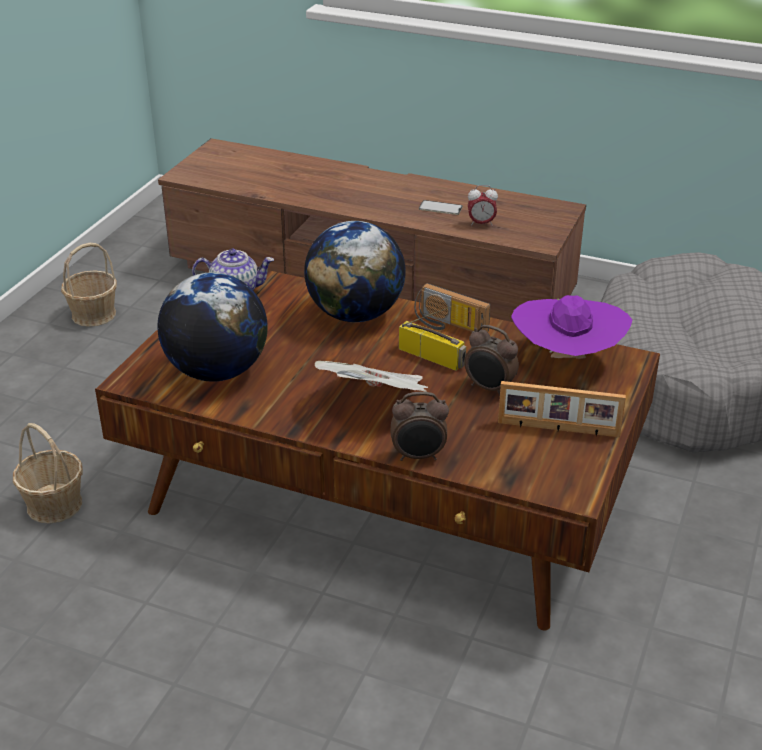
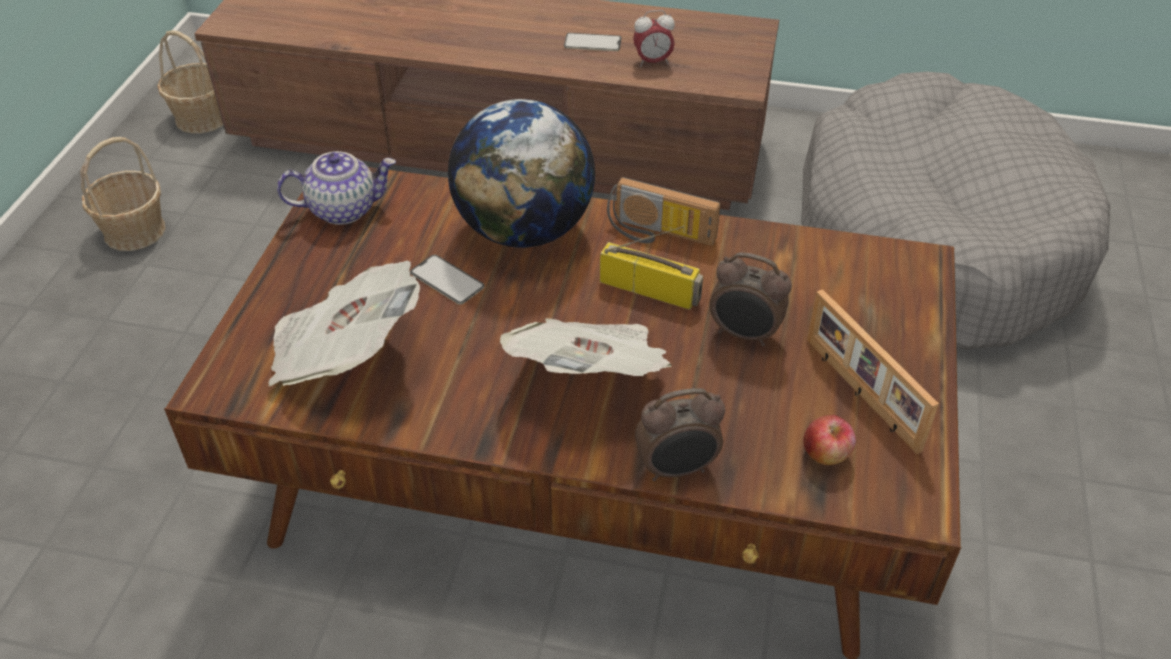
camera: 10 degrees left, 10 degrees up
basket [13,423,83,524] -> basket moved to [158,31,223,134]
globe [157,272,268,382] -> newspaper [268,261,420,386]
picture frame [498,381,626,438] -> picture frame turned 60 degrees clockwise [807,289,939,454]
purple hat [511,295,633,359] -> none
none -> phone [410,254,485,305]
none -> apple [803,415,856,465]

